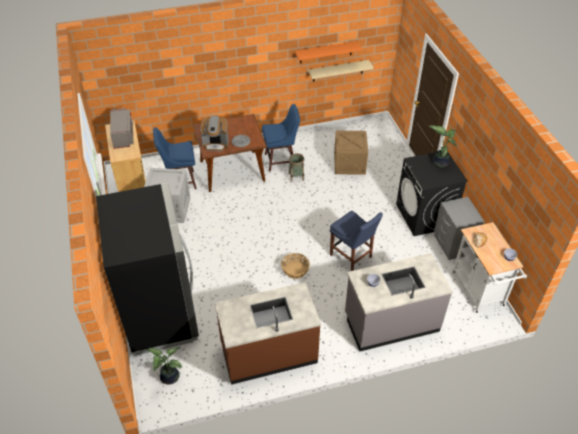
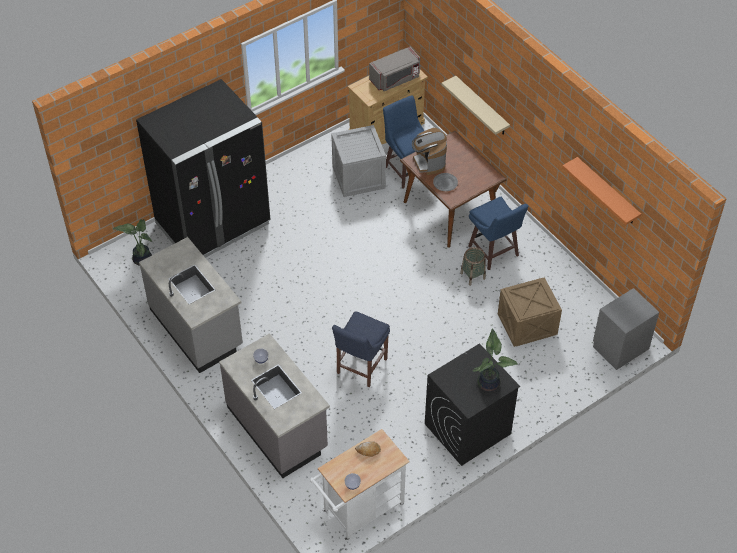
camera: 70 degrees right, 5 degrees up
brown counter [215,282,321,385] -> grey counter [139,237,243,373]
basket [281,253,310,279] -> none
beige shelf [308,60,373,81] -> beige shelf moved to [441,76,510,135]
grey nightstand [434,197,484,260] -> grey nightstand moved to [593,288,659,370]

